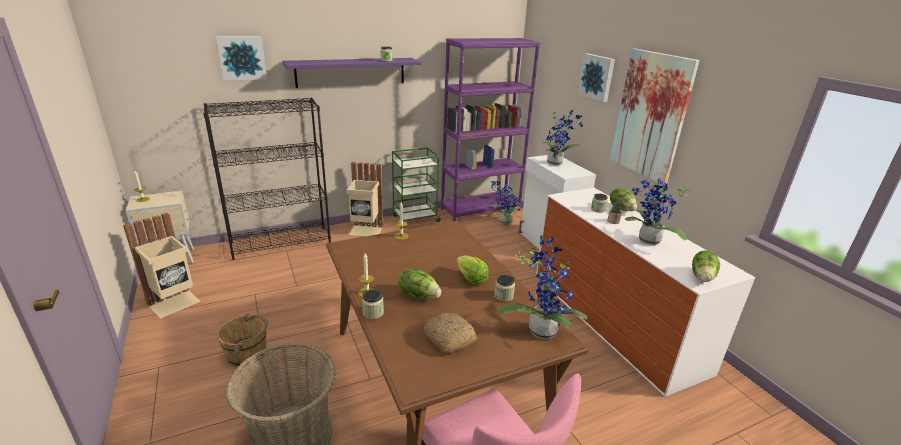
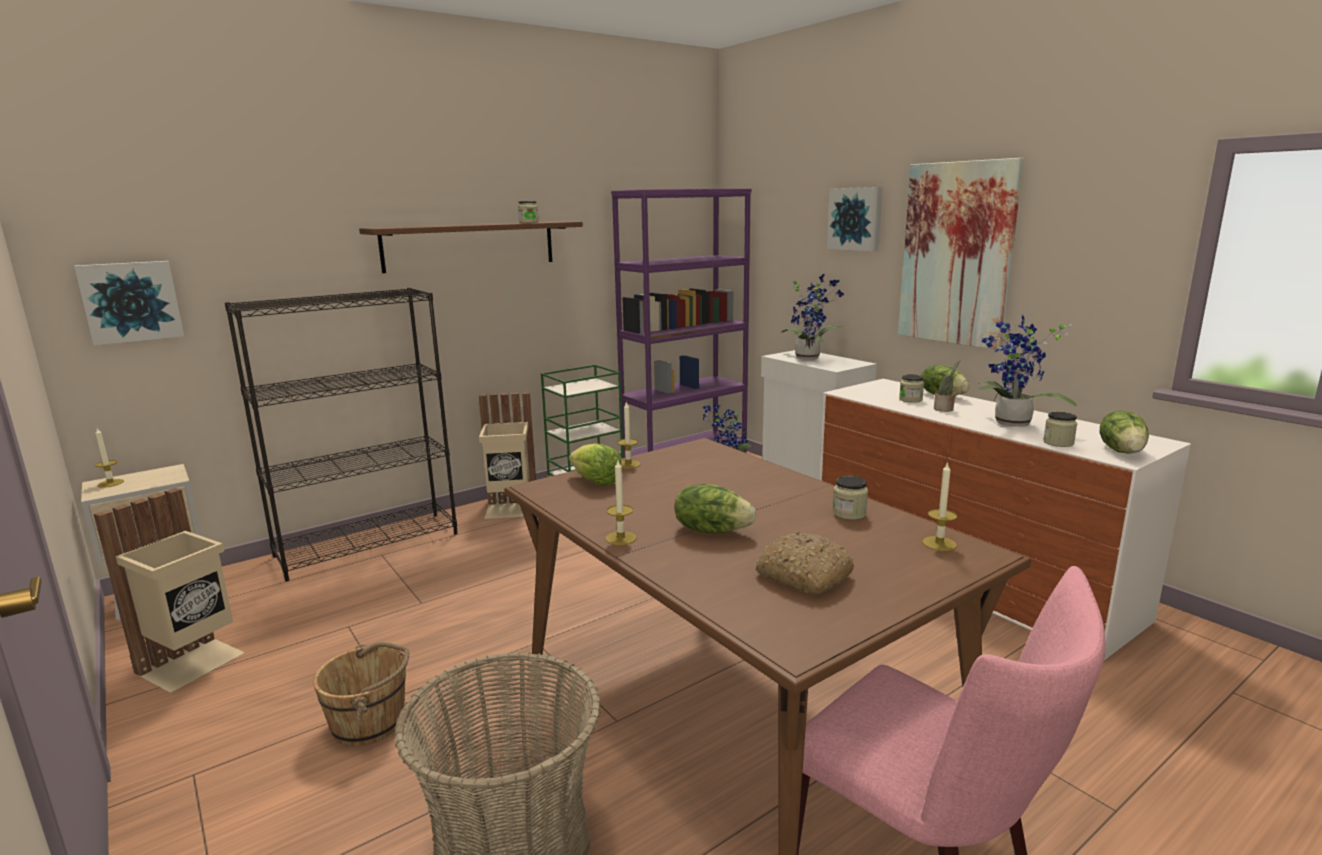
camera: 10 degrees left, 10 degrees down
picture [216,36,267,81] -> picture moved to [74,261,184,345]
purple shelf [282,58,421,88] -> brown shelf [359,221,583,273]
jar [362,290,384,319] -> jar moved to [1043,412,1077,447]
lettuce [457,256,488,285] -> lettuce moved to [569,443,621,486]
potted plant [498,235,587,339] -> candle [922,461,957,551]

